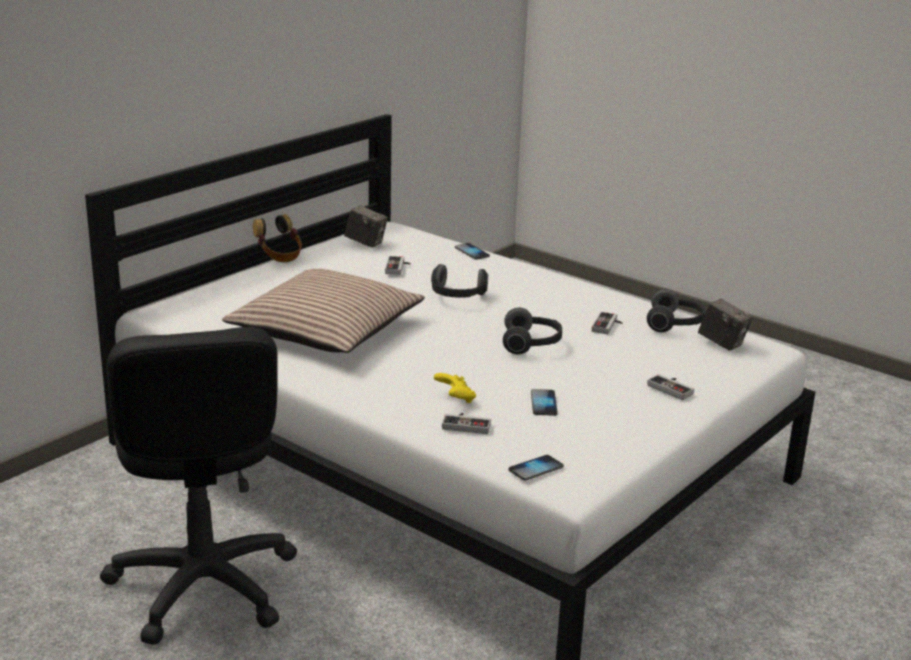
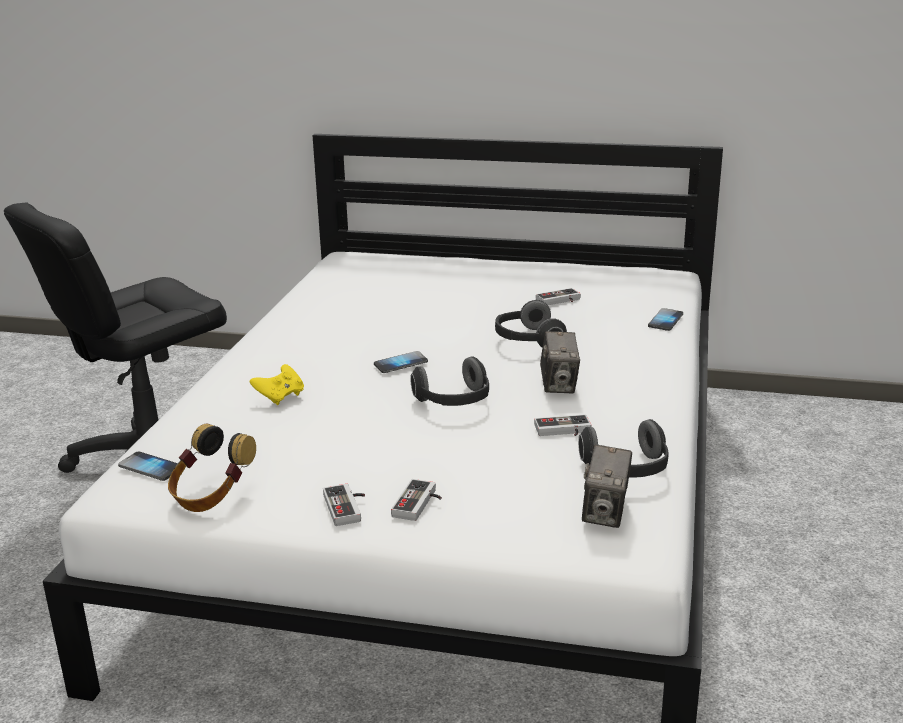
camera: 65 degrees right, 0 degrees up
pillow [222,269,425,353] -> none
headphones [253,214,302,262] -> headphones moved to [168,424,256,512]
camera [344,205,388,248] -> camera moved to [540,331,580,393]
game controller [442,413,491,434] -> game controller moved to [323,484,365,526]
phone [531,389,558,416] -> phone moved to [374,351,428,373]

